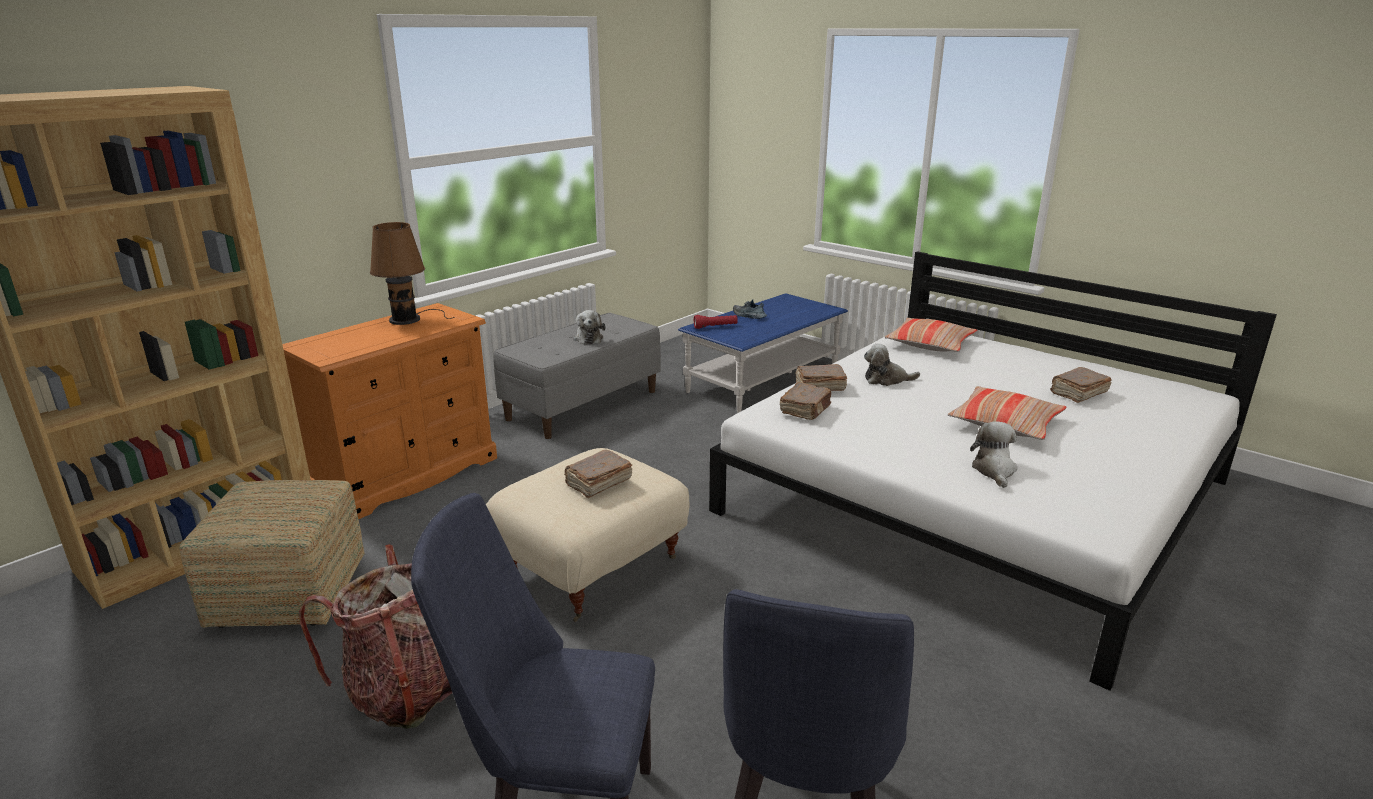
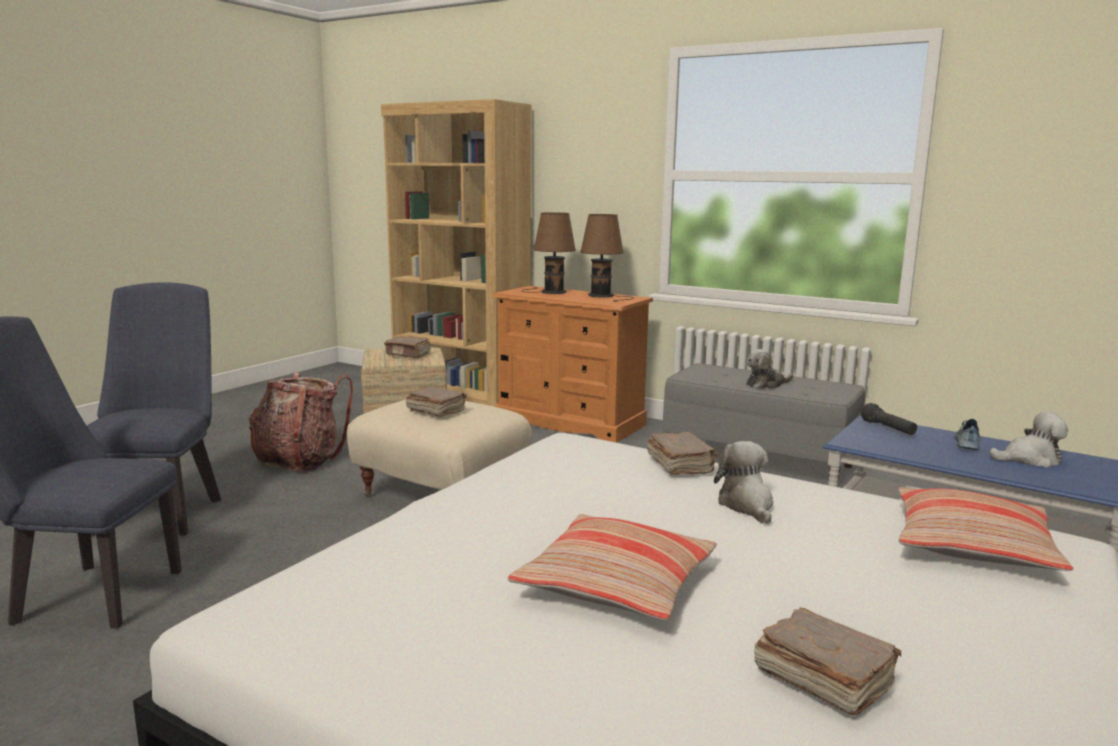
camera: 80 degrees right, 10 degrees down
red flashlight [694,315,738,329] -> black flashlight [861,403,917,435]
brown book [780,382,831,420] -> brown book moved to [384,336,431,358]
plush toy [970,421,1017,488] -> plush toy moved to [989,412,1068,468]
none -> brown table lamp [521,212,576,294]

